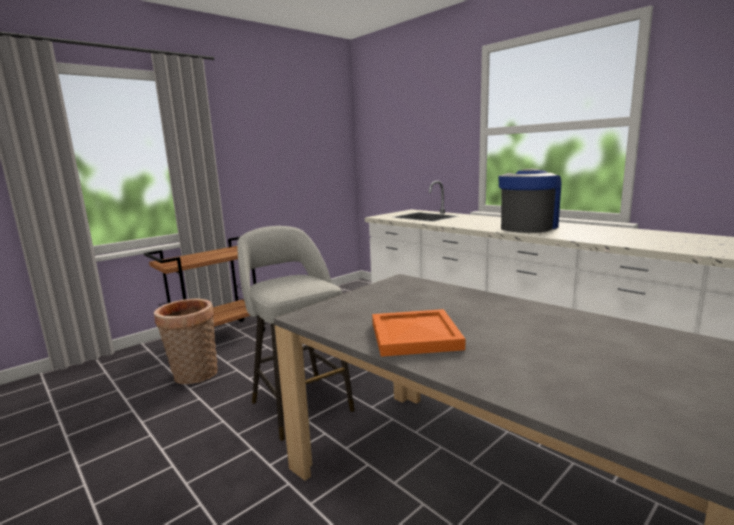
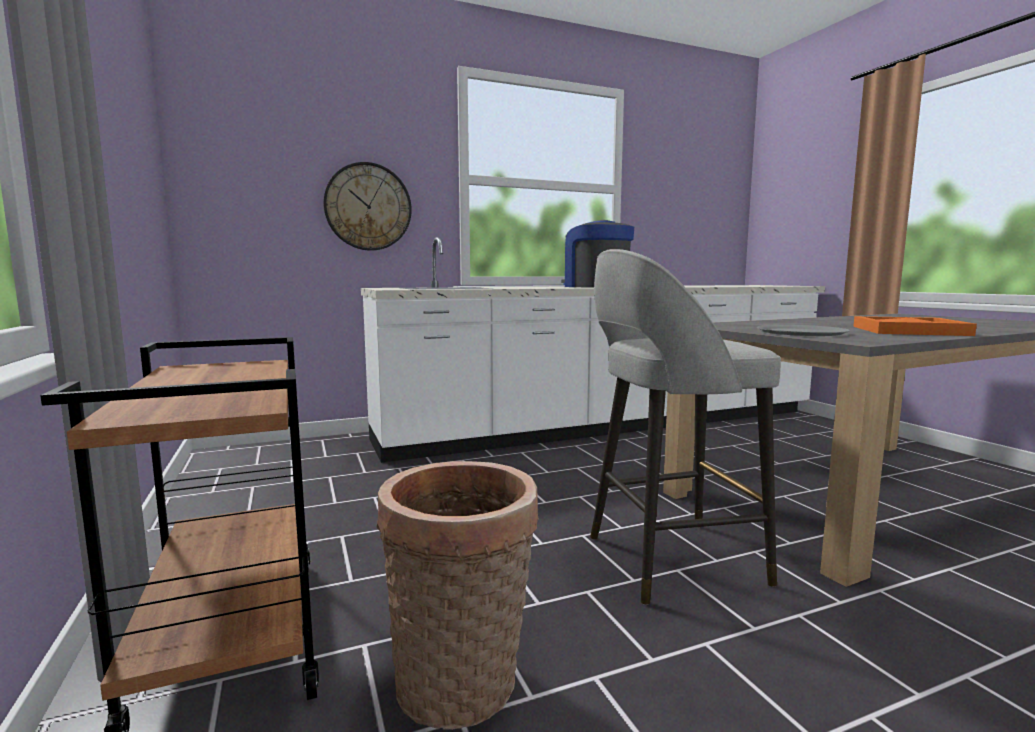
camera: 70 degrees left, 5 degrees down
none -> wall clock [323,162,412,251]
none -> grey plate [757,325,850,336]

